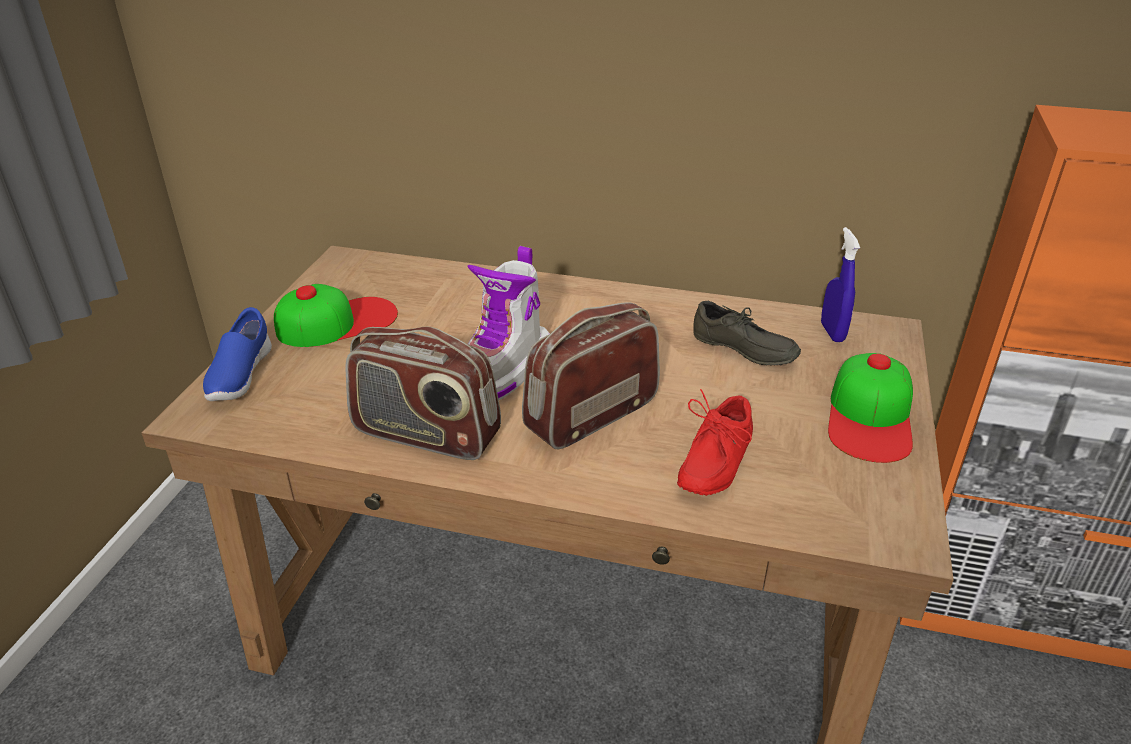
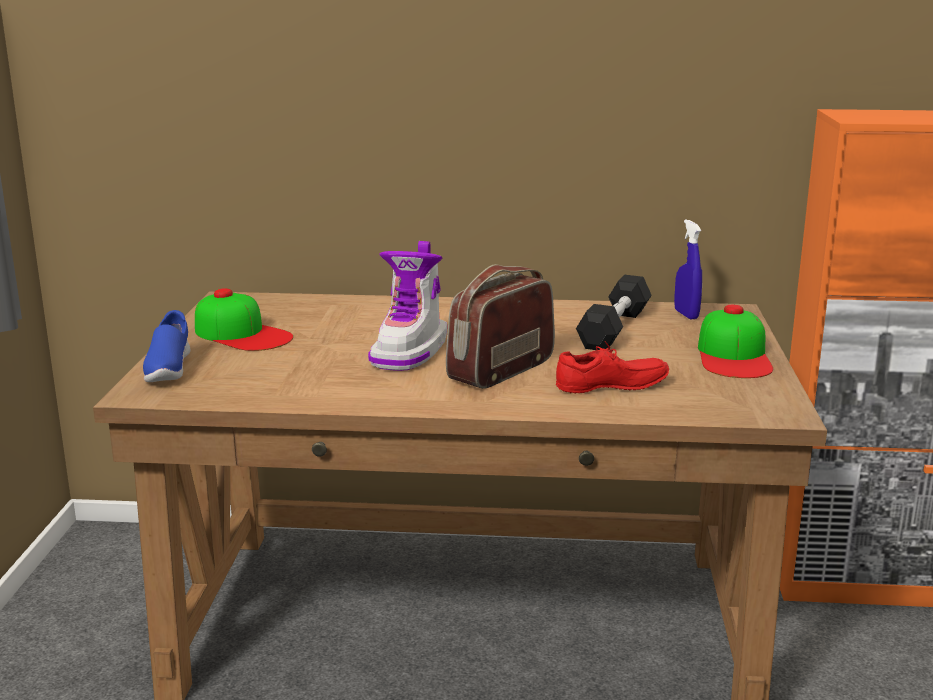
camera: 10 degrees left, 15 degrees down
cap [274,284,398,347] -> cap turned 75 degrees clockwise [195,288,293,351]
radio [345,326,501,460] -> none
red shoe [677,389,753,496] -> red shoe turned 120 degrees counterclockwise [556,341,669,393]
grey shoe [693,301,801,366] -> black dumbbell [576,275,652,350]

